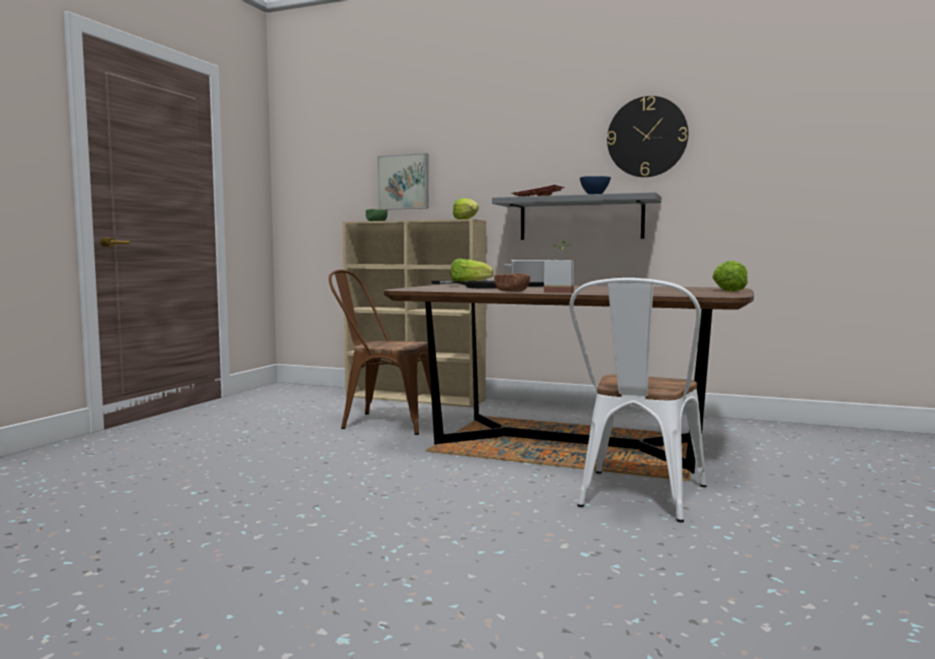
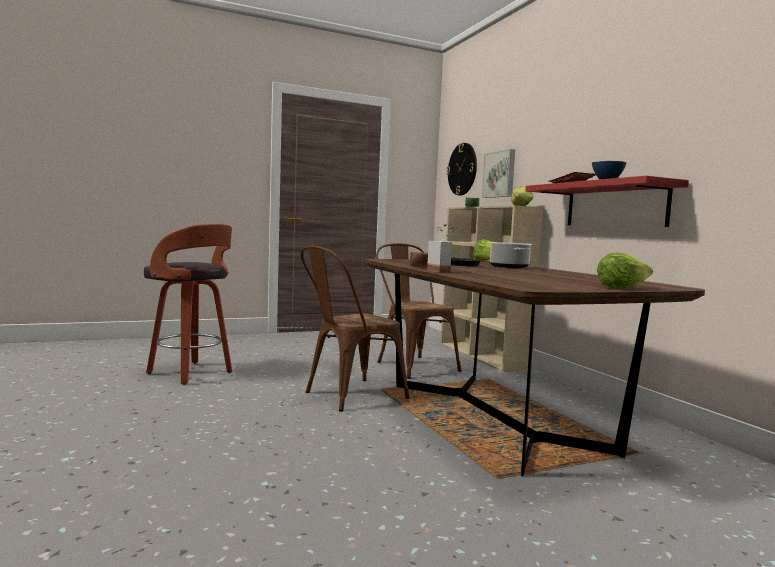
camera: 45 degrees right, 0 degrees up
grey shelf [492,192,661,240] -> red shelf [525,175,689,227]
white chair [570,278,707,522] -> none
wall clock [607,96,688,177] -> wall clock moved to [446,143,477,196]
none -> stool [144,224,232,385]
none -> brown chair [301,246,410,412]

